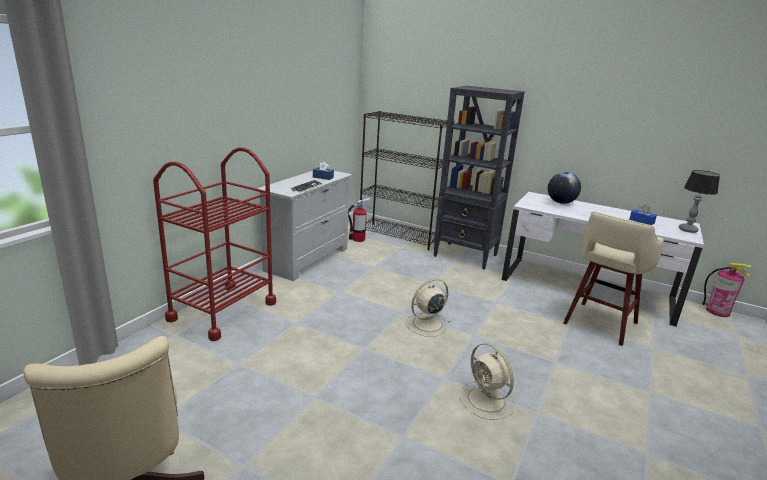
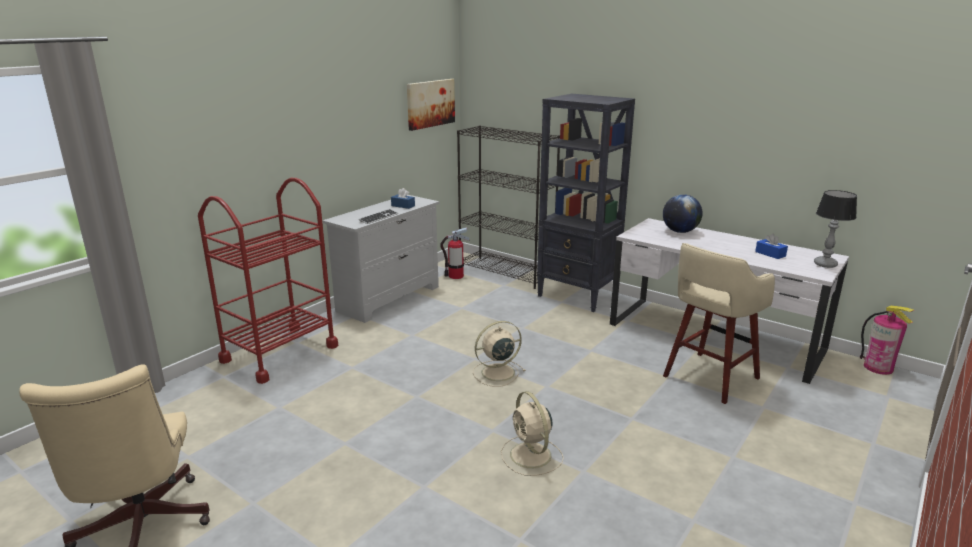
camera: 10 degrees right, 0 degrees up
none -> picture [407,79,455,131]

